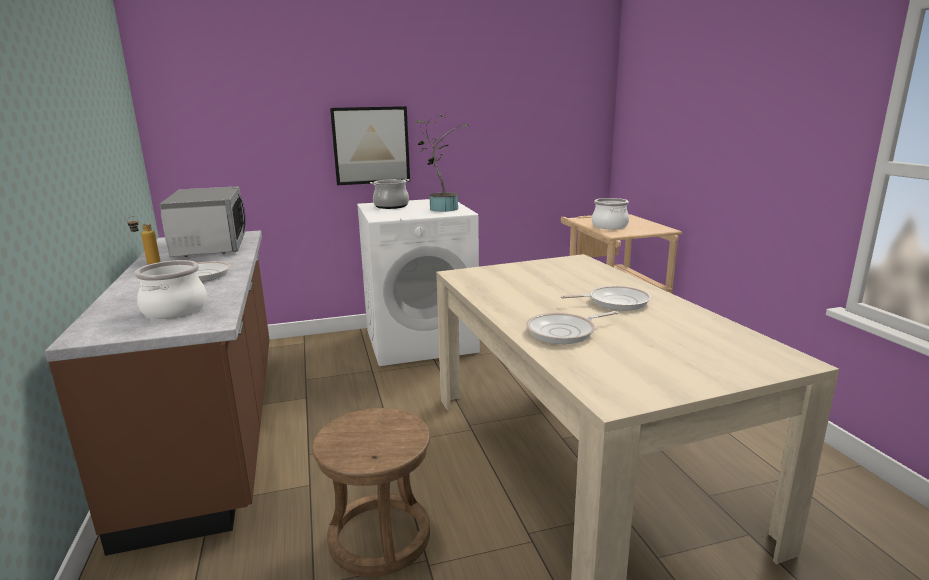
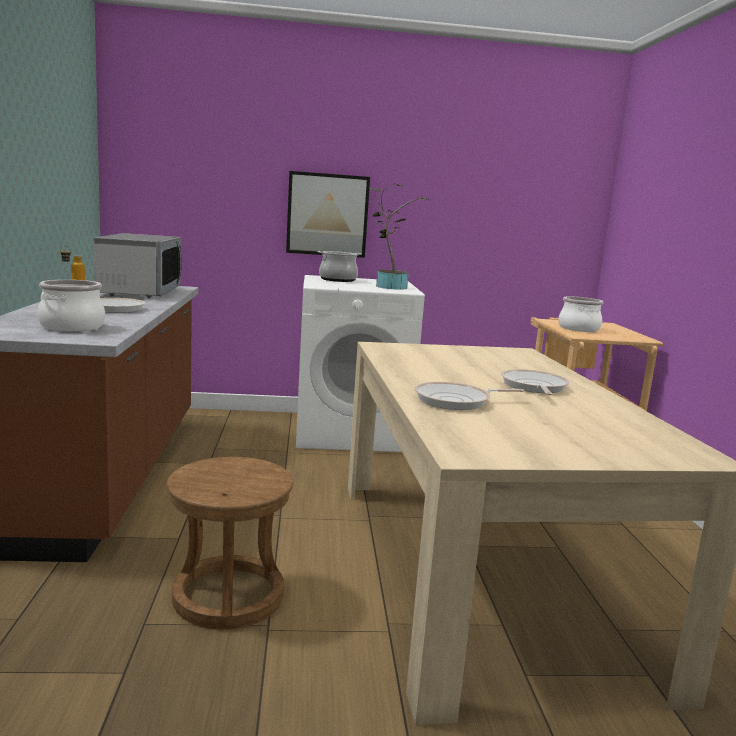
camera: 10 degrees right, 5 degrees down
frying pan [561,286,651,311] -> frying pan turned 90 degrees counterclockwise [501,369,569,395]

